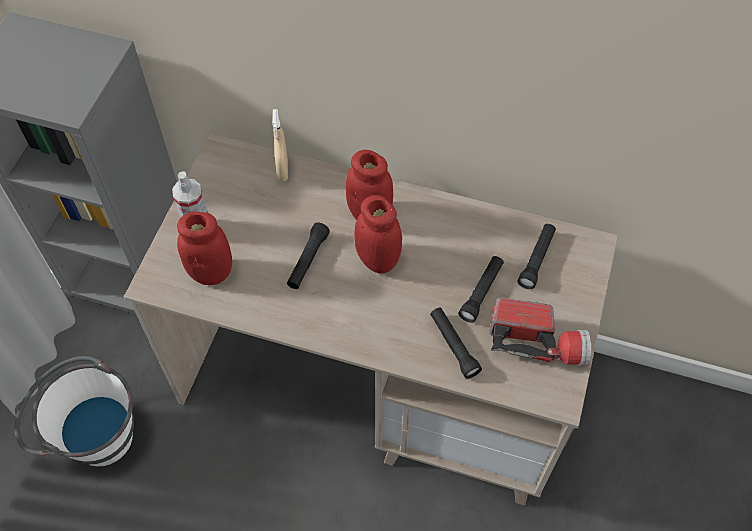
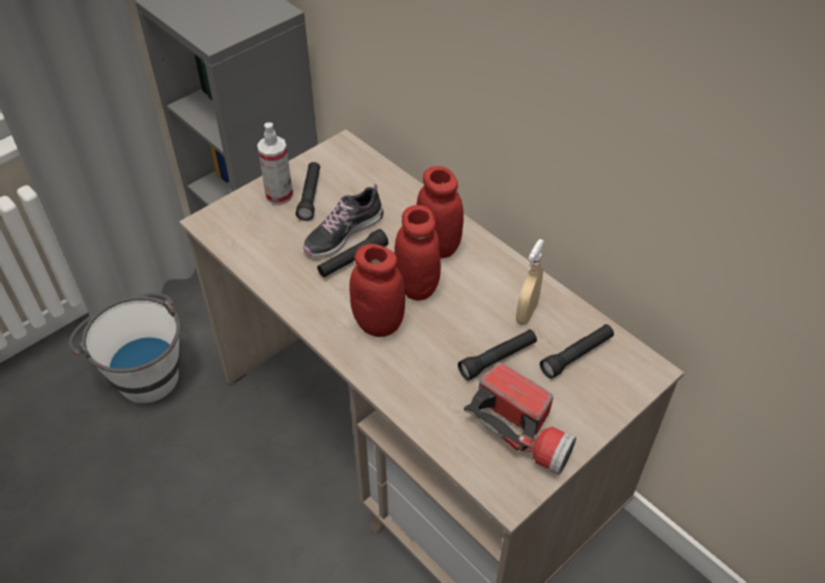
camera: 30 degrees right, 10 degrees down
red jar [177,212,232,285] -> red jar moved to [349,244,405,337]
beige spray bottle [273,109,288,182] -> beige spray bottle moved to [516,239,544,325]
black flashlight [430,308,482,379] -> black flashlight moved to [296,162,320,221]
none -> shoe [303,183,384,257]

